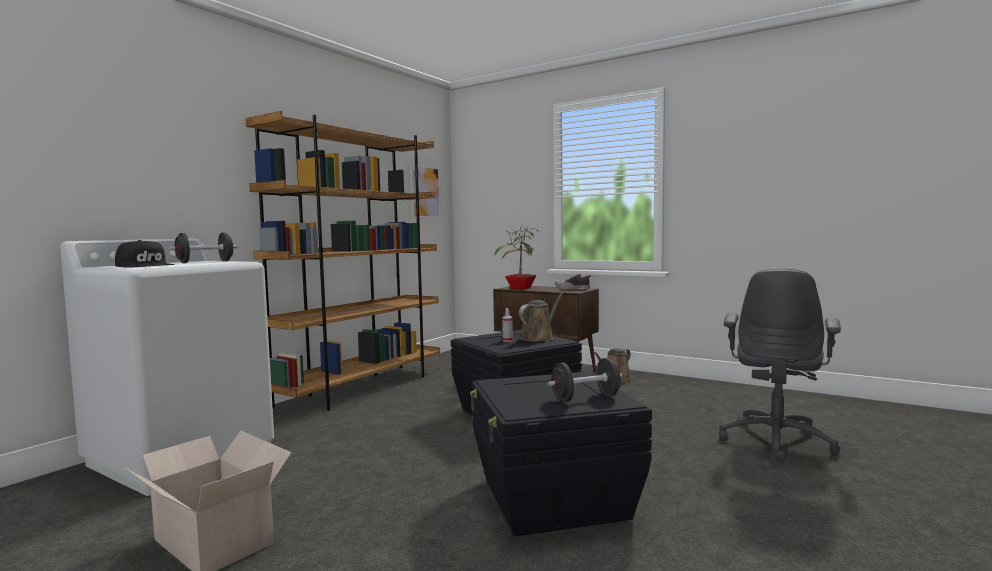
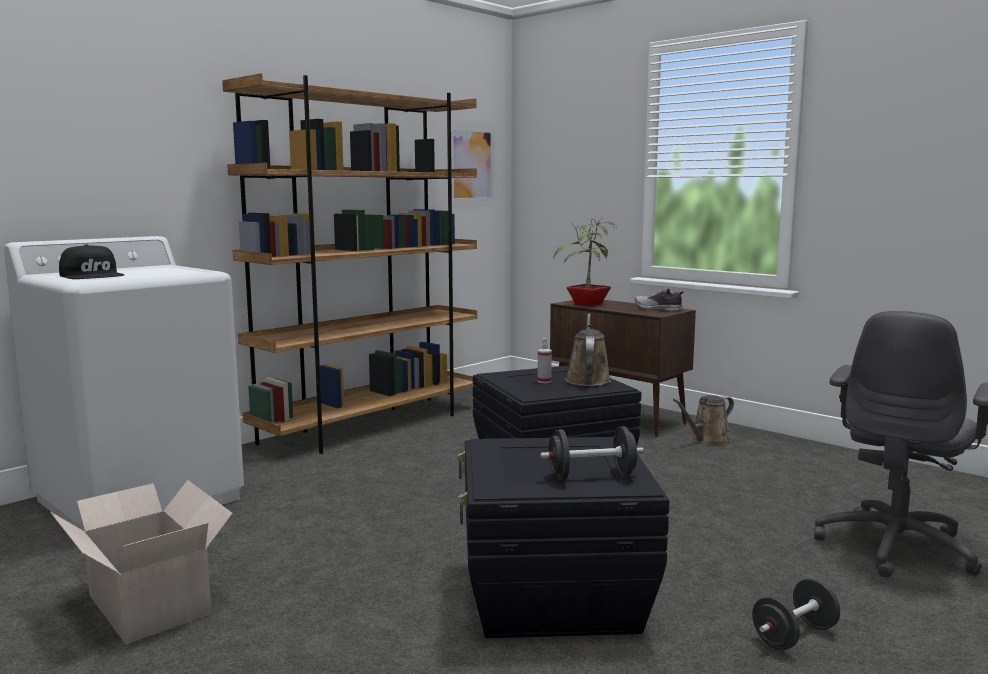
camera: 10 degrees right, 5 degrees up
black dumbbell [169,232,237,263] -> black dumbbell moved to [752,578,840,650]
brown watering can [519,291,565,342] -> brown watering can turned 45 degrees counterclockwise [565,313,611,386]

